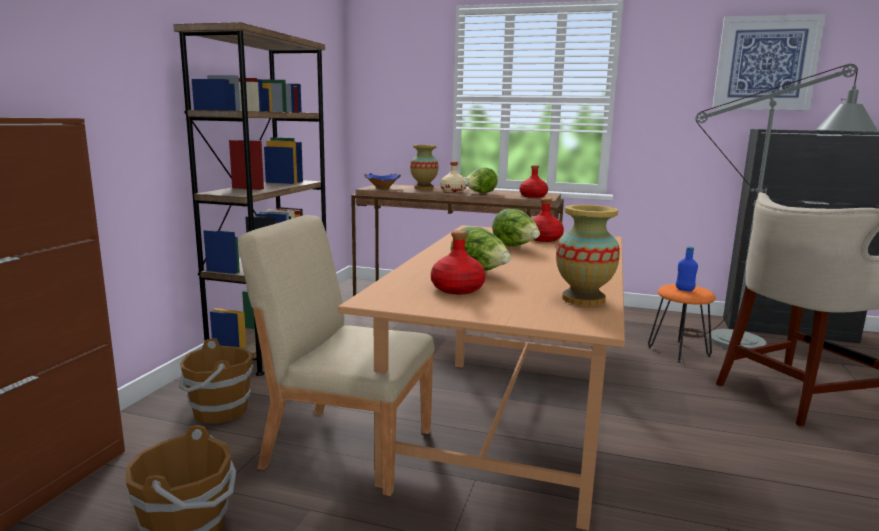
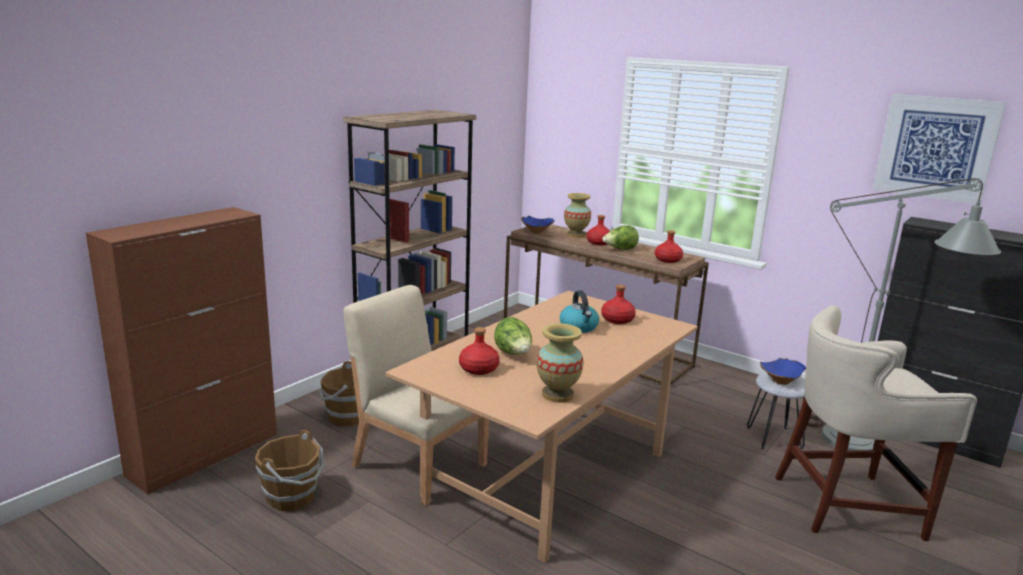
camera: 20 degrees right, 5 degrees up
beige bottle [440,162,467,192] -> red bottle [587,215,610,245]
lettuce [492,209,540,246] -> kettle [560,291,599,333]
orange stool [648,284,716,363] -> grey stool [747,372,805,450]
blue bottle [676,247,698,291] -> blue bowl [760,358,806,385]

